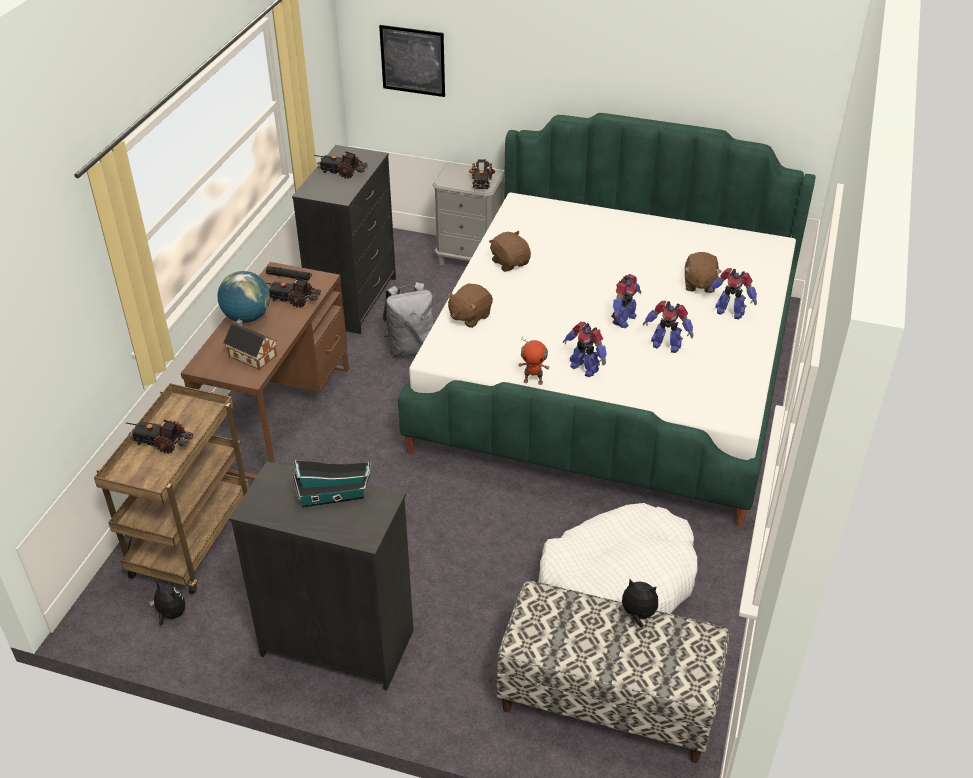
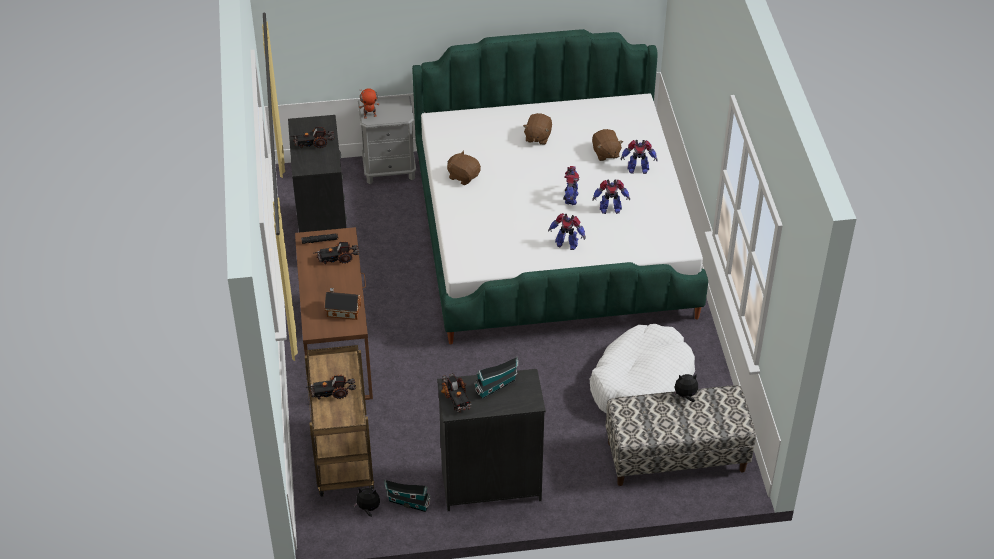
camera: 25 degrees left, 5 degrees up
globe [217,271,270,323] -> none
picture [379,25,445,97] -> none
grey backpack [382,282,433,357] -> none
brown plush toy [447,284,493,328] -> brown plush toy moved to [523,113,552,145]
toy truck [469,159,496,189] -> toy truck moved to [441,373,472,412]
toy robot [518,336,550,385] -> toy robot moved to [359,88,380,119]
none -> toy house [384,480,431,512]

